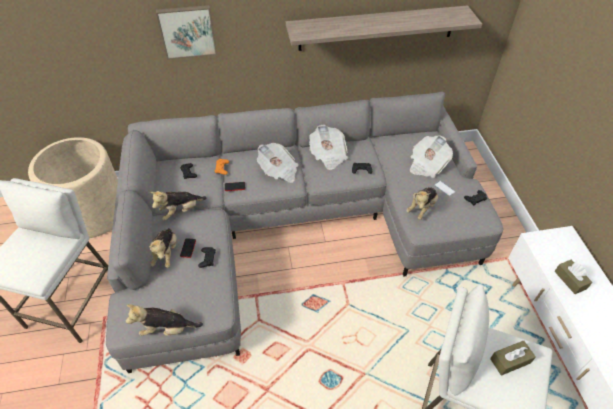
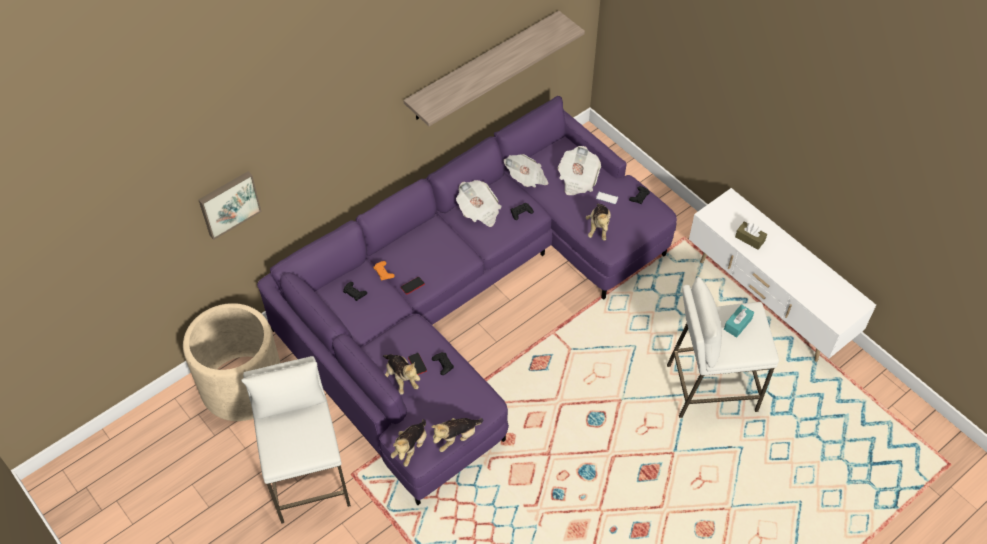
camera: 30 degrees left, 5 degrees up
grey sofa [106,92,504,373] -> purple sofa [257,96,677,505]
plush toy [150,191,206,221] -> plush toy moved to [391,419,427,467]
picture [156,5,217,60] -> picture moved to [198,171,262,240]
newspaper [257,143,298,183] -> newspaper moved to [504,154,549,187]
brown tissue box [490,341,536,376] -> turquoise tissue box [724,304,754,338]

